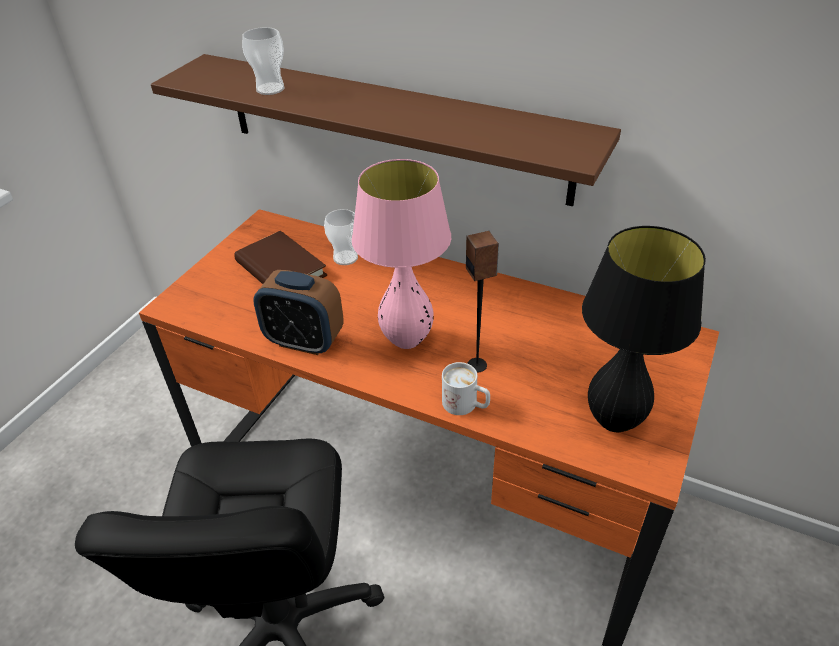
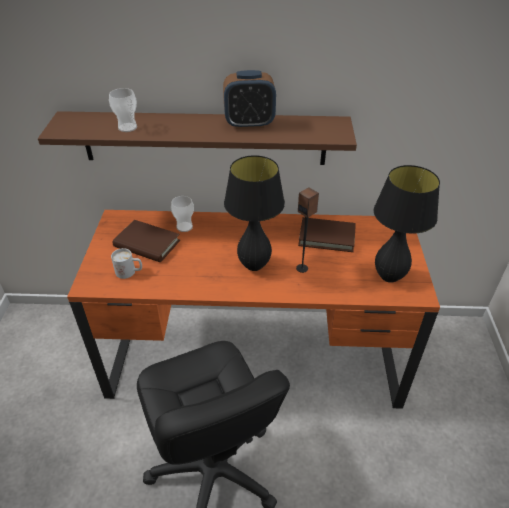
camera: 25 degrees left, 0 degrees up
alarm clock [253,270,344,355] -> alarm clock moved to [223,70,276,129]
pink table lamp [352,159,451,349] -> black table lamp [224,155,285,271]
white mug [442,362,490,415] -> white mug moved to [111,248,142,279]
none -> brown book [298,217,356,252]

